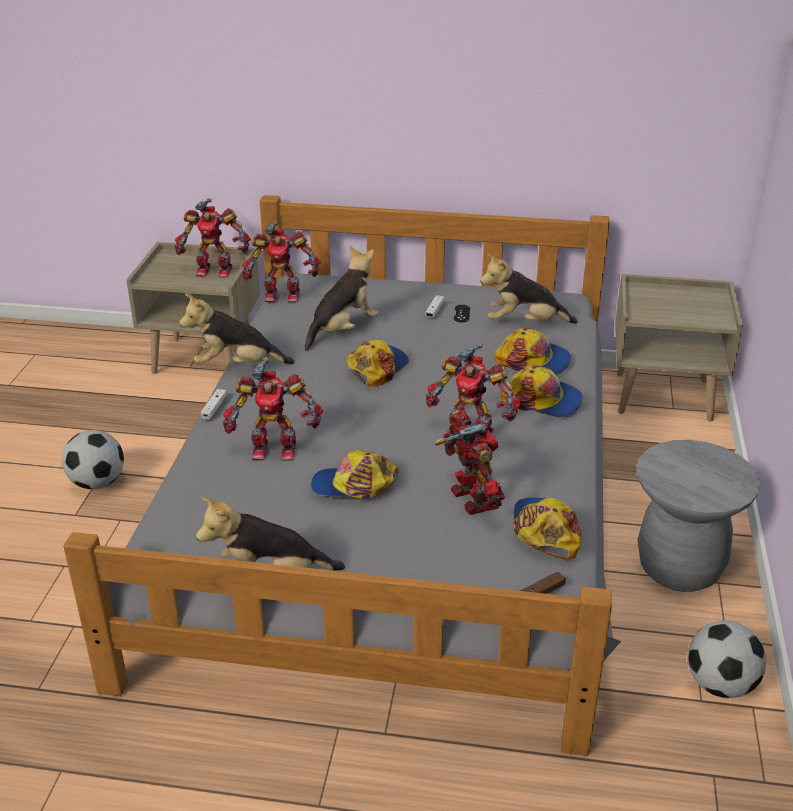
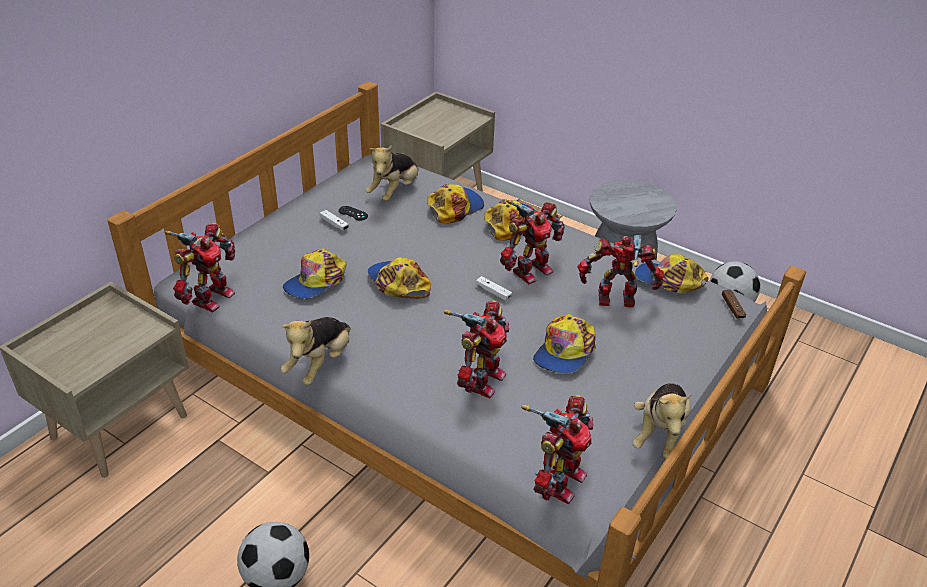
camera: 65 degrees left, 5 degrees up
toy robot [175,198,251,278] -> toy robot moved to [521,395,594,504]
white game controller [201,389,227,420] -> white game controller moved to [476,276,512,301]
plush toy [305,246,379,351] -> cap [283,248,346,299]

